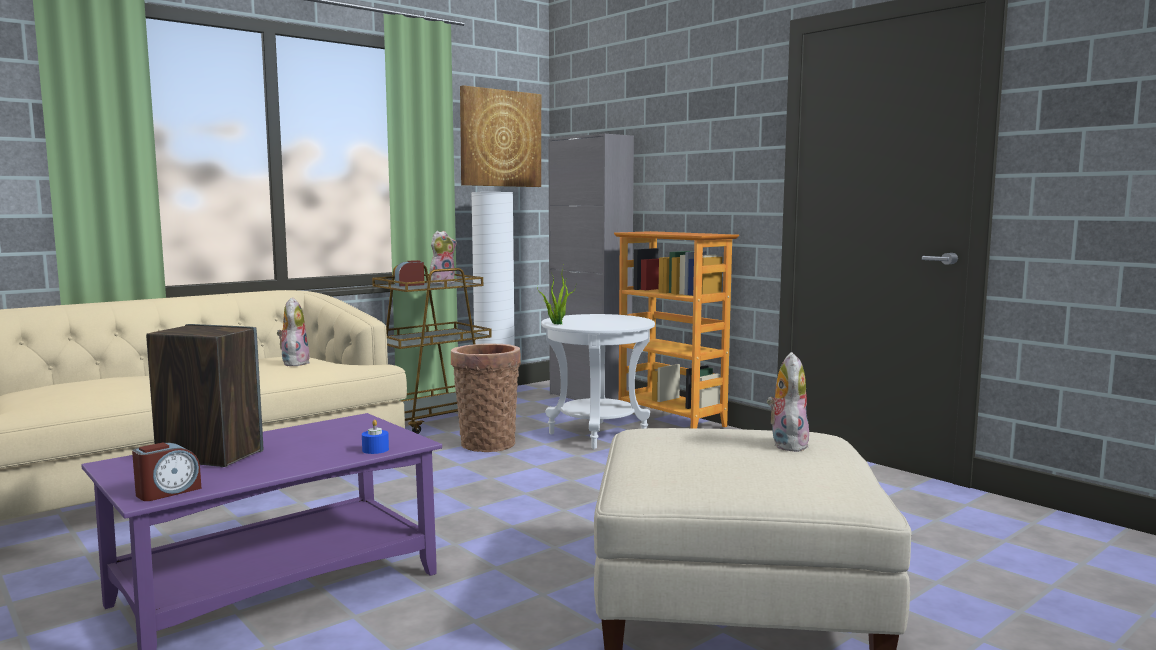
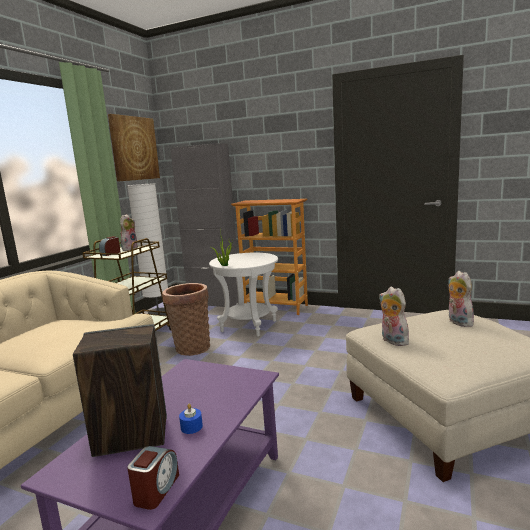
camera: 25 degrees left, 5 degrees up
plush toy [277,298,310,366] -> plush toy moved to [379,287,412,346]
blue candle [362,420,389,454] -> blue candle moved to [179,404,203,434]

